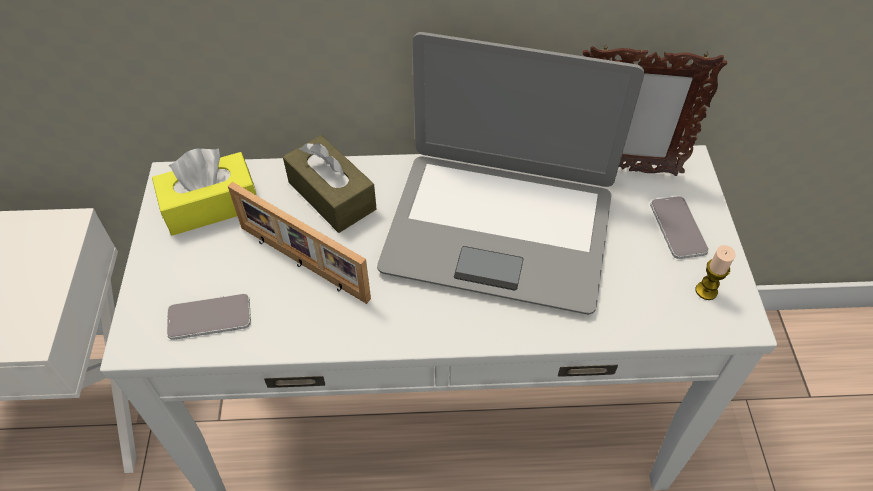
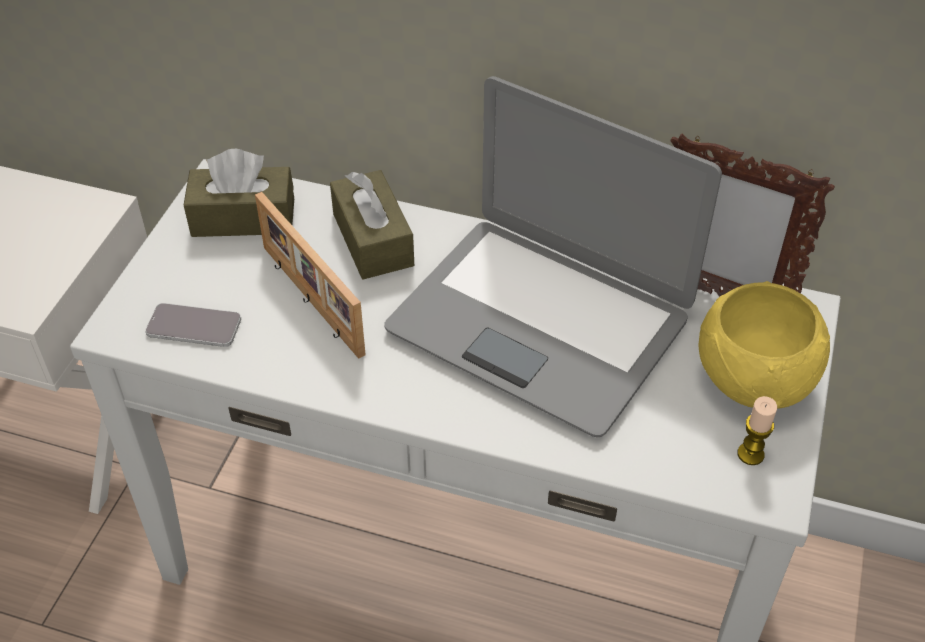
camera: 20 degrees right, 5 degrees down
yellow tissue box [152,148,257,236] -> brown tissue box [184,149,294,237]
phone [650,196,709,259] -> yellow bowl [698,281,830,409]

